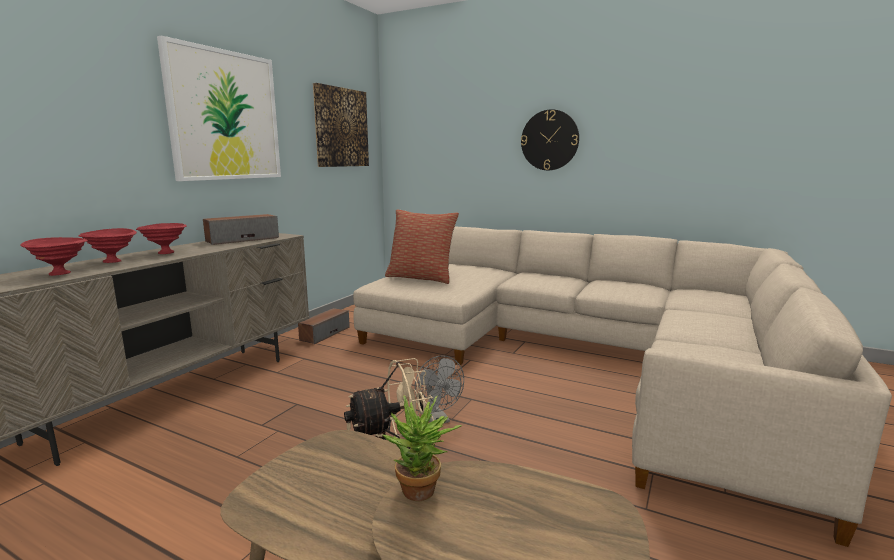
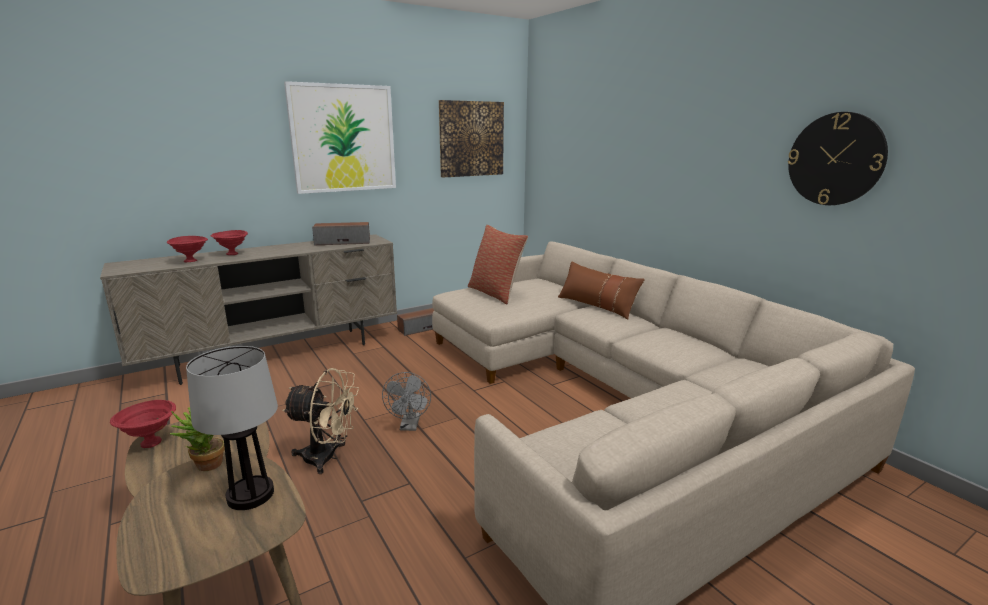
camera: 30 degrees right, 5 degrees up
red bowl [136,223,187,254] -> red bowl moved to [110,400,176,448]
wall clock [521,109,579,170] -> wall clock moved to [788,112,888,205]
none -> table lamp [186,346,278,510]
none -> brown pillow [558,262,645,319]

